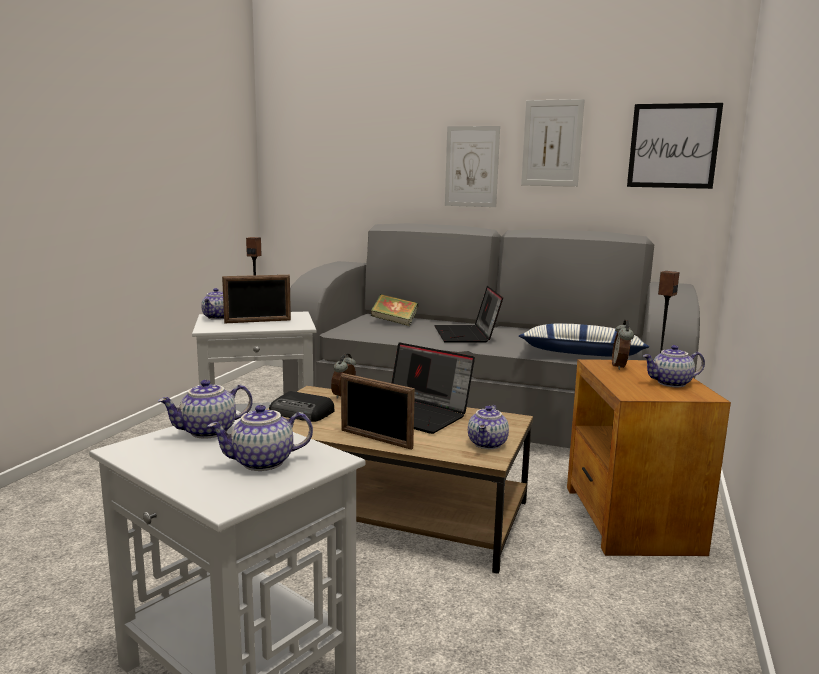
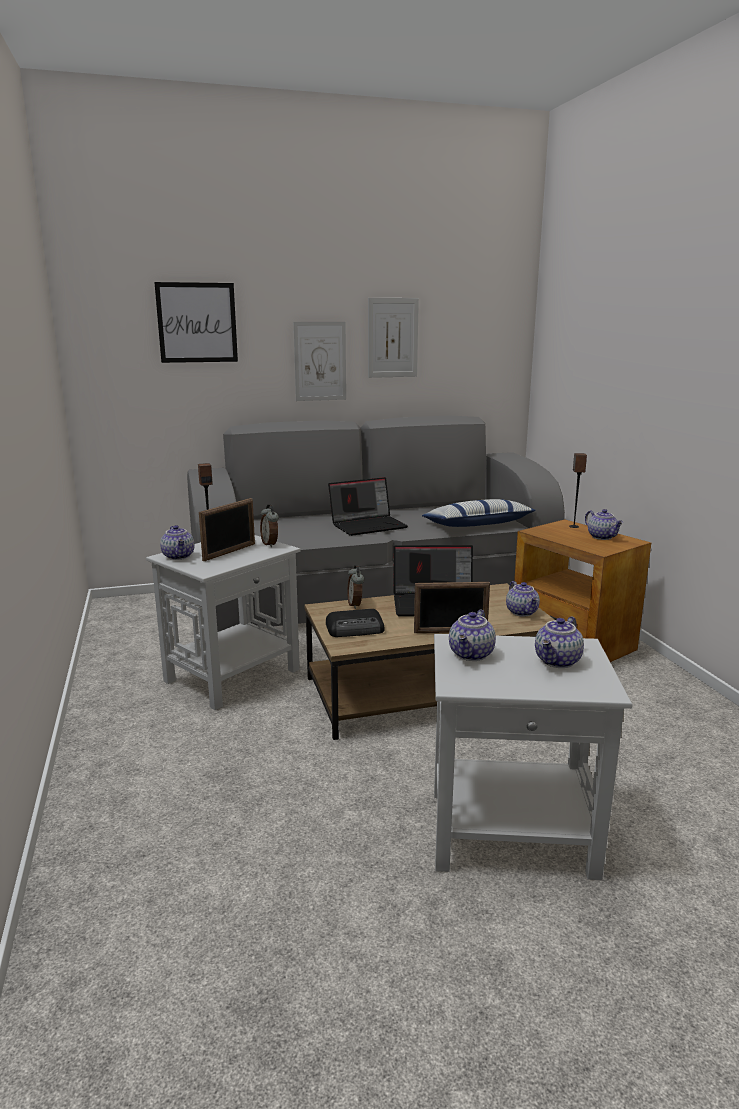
camera: 35 degrees left, 5 degrees up
book [371,294,418,326] -> none
laptop [434,286,503,343] -> laptop turned 75 degrees counterclockwise [328,477,408,536]
alarm clock [612,320,634,370] -> alarm clock moved to [260,504,279,547]
picture [627,103,723,189] -> picture moved to [154,282,238,363]
teapot [643,345,705,387] -> teapot turned 75 degrees counterclockwise [585,509,623,540]

